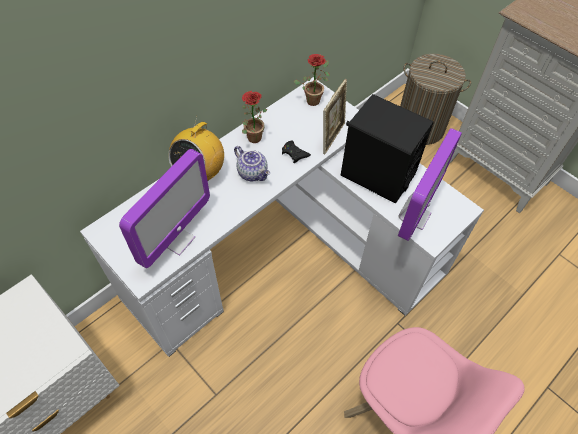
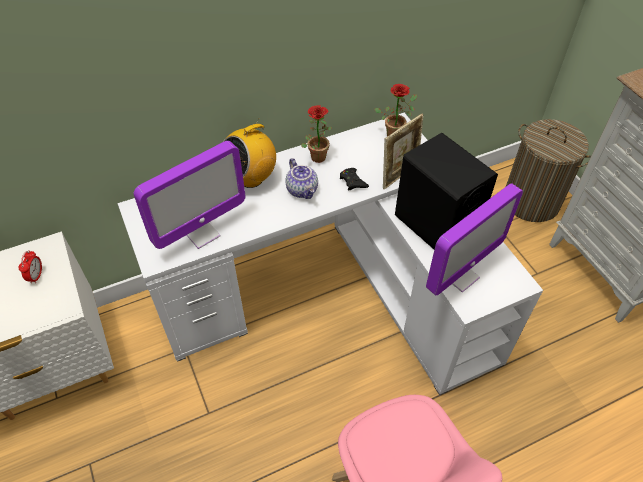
camera: 20 degrees right, 5 degrees down
none -> alarm clock [19,250,42,284]

